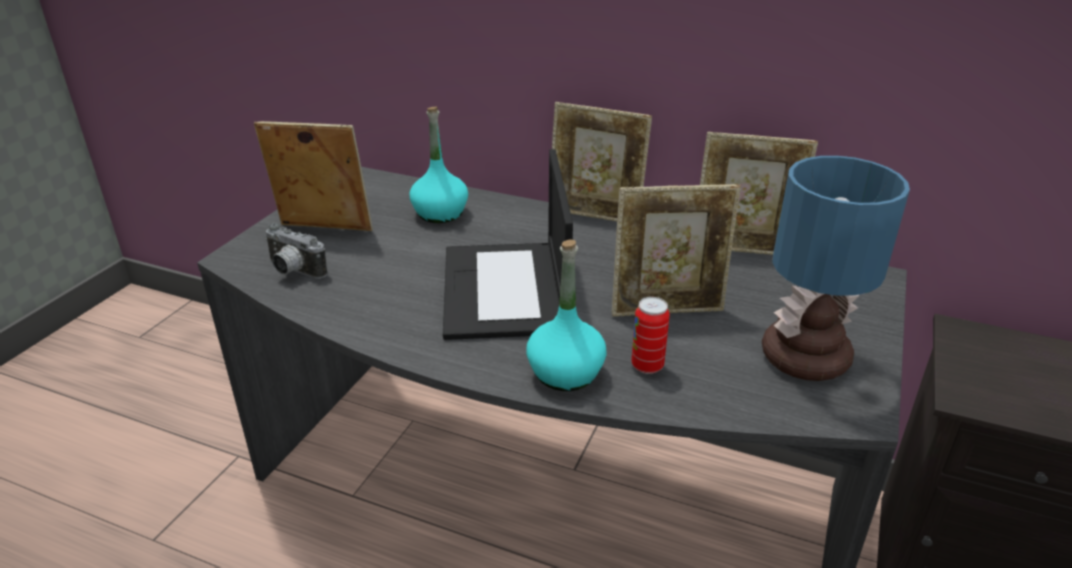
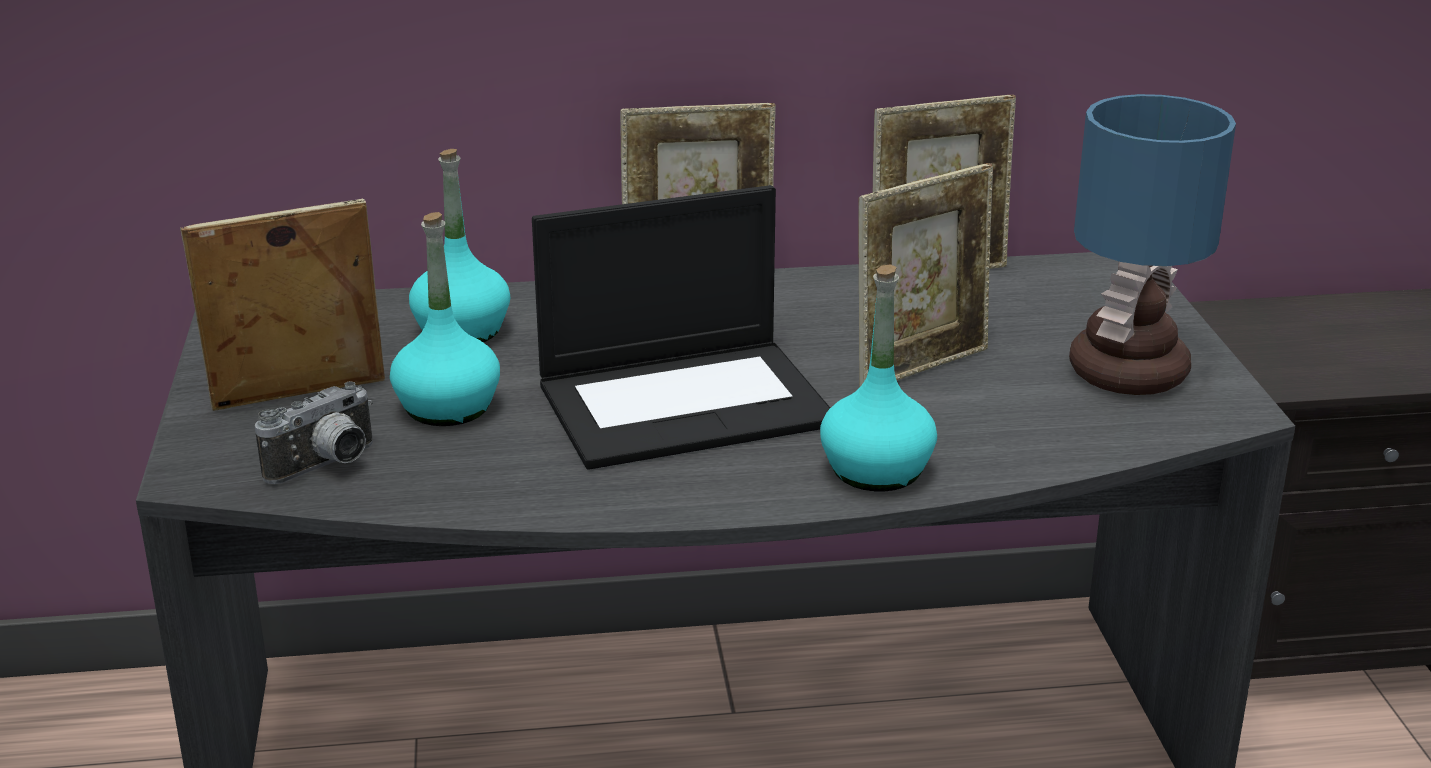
camera: 30 degrees left, 5 degrees down
camera [265,223,327,279] -> camera turned 45 degrees counterclockwise [255,381,373,484]
laptop [443,149,573,340] -> laptop turned 75 degrees counterclockwise [532,185,830,470]
can [631,297,670,374] -> none
none -> turquoise bottle [390,212,500,426]

